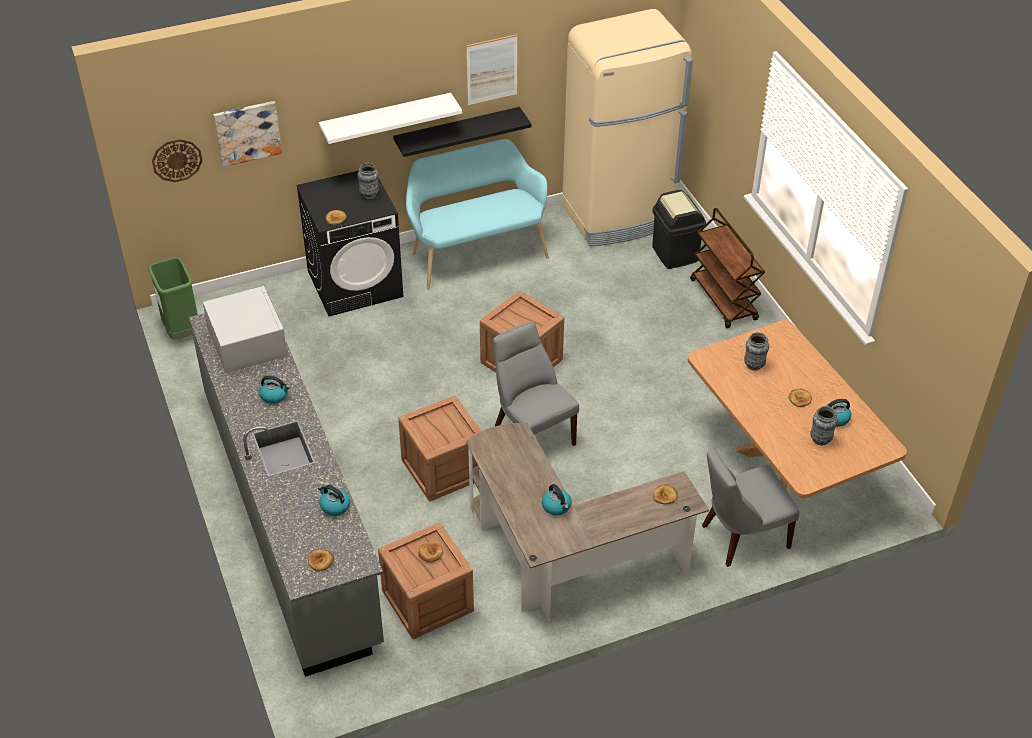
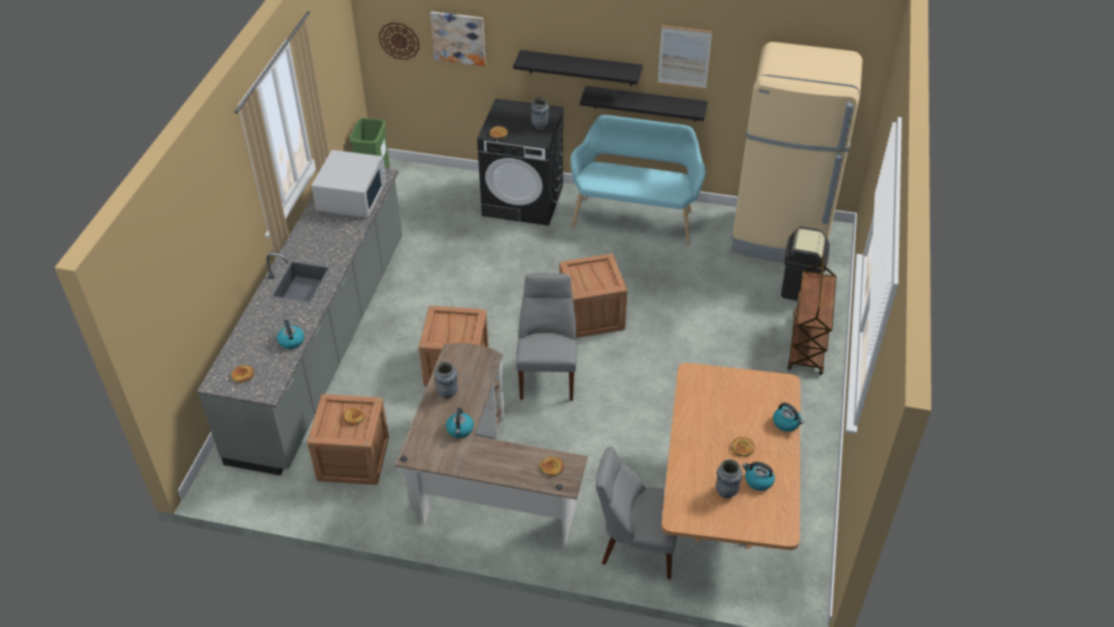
camera: 35 degrees right, 0 degrees up
kettle [259,375,290,404] -> kettle moved to [773,402,804,432]
white shelf [319,93,462,144] -> black shelf [513,50,643,86]
vase [744,332,769,371] -> vase moved to [434,361,458,399]

